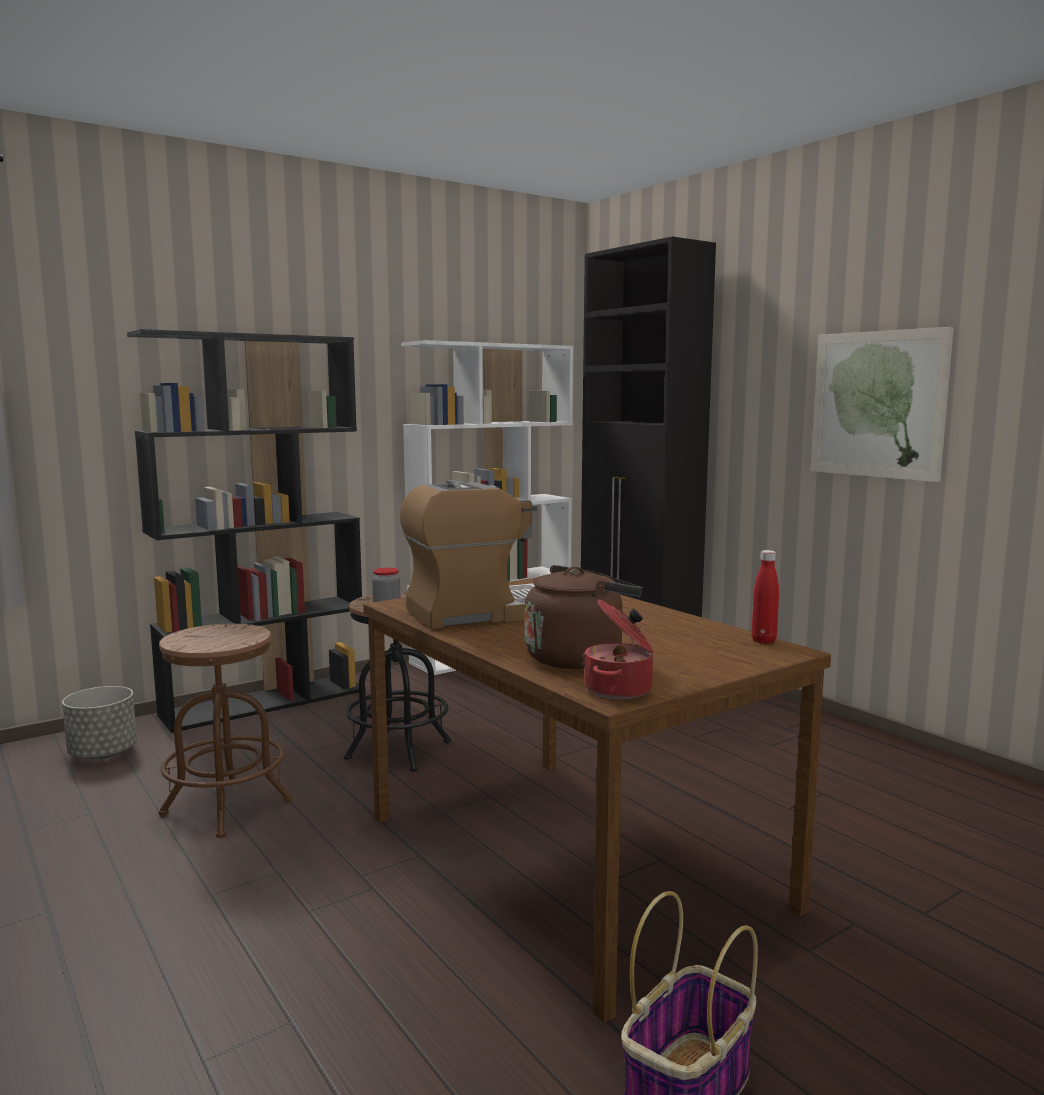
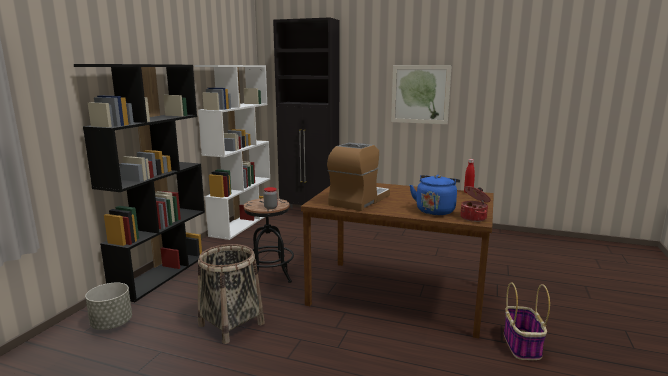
camera: 35 degrees left, 5 degrees up
brown stool [159,624,293,838] -> basket [198,244,265,344]
brown kettle [525,565,643,669] -> blue kettle [410,175,460,215]

